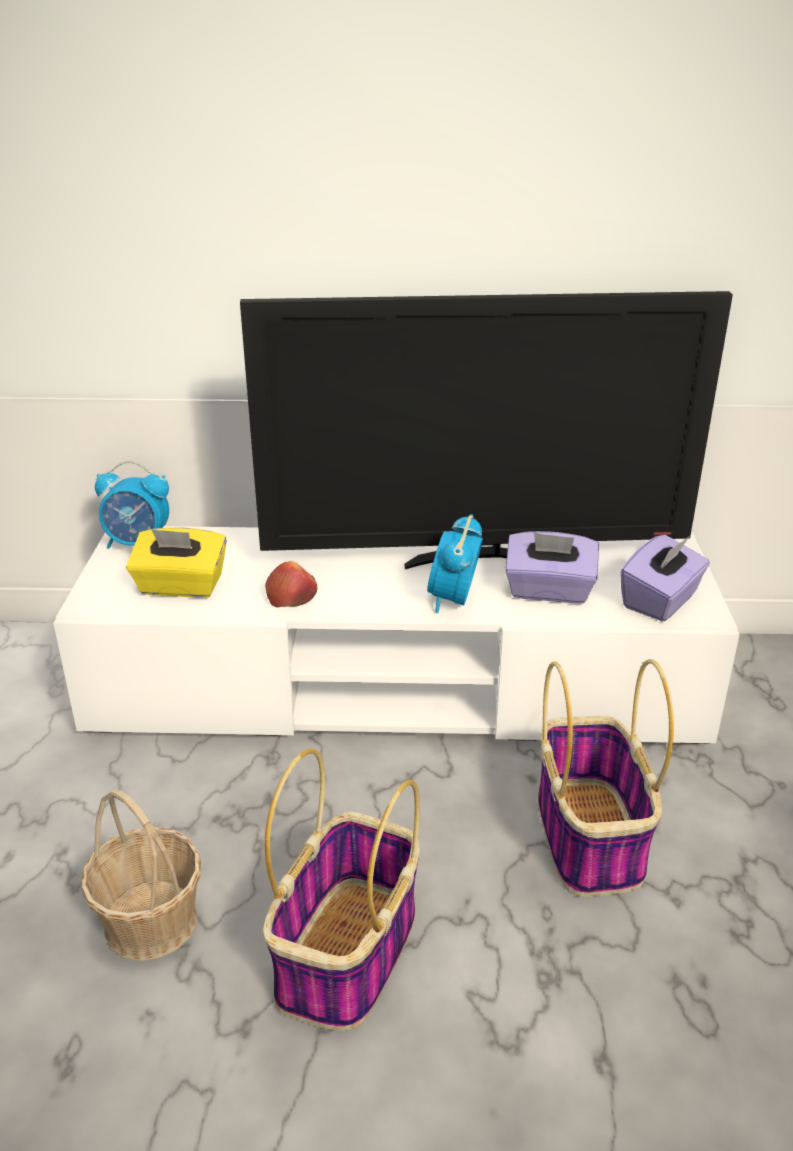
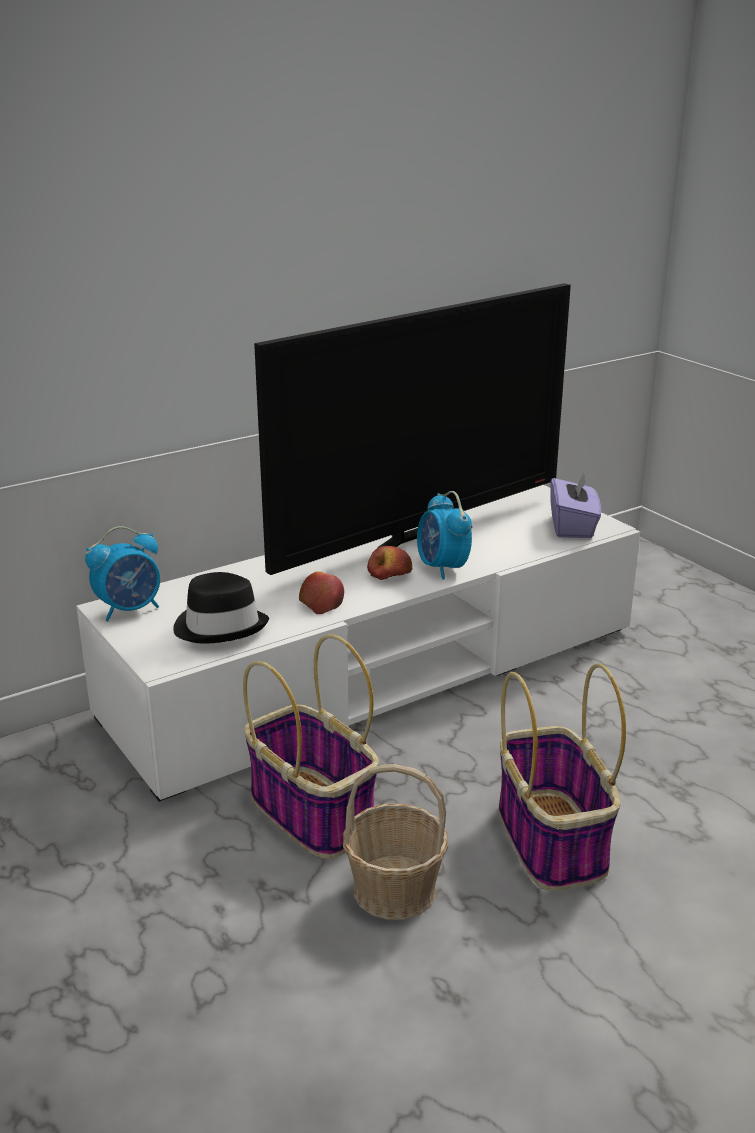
camera: 35 degrees left, 5 degrees down
yellow tissue box [126,527,227,598] -> black hat [173,572,269,644]
purple tissue box [505,531,599,603] -> none
basket [538,659,674,897] -> basket moved to [243,634,379,859]
none -> apple [367,546,412,580]

